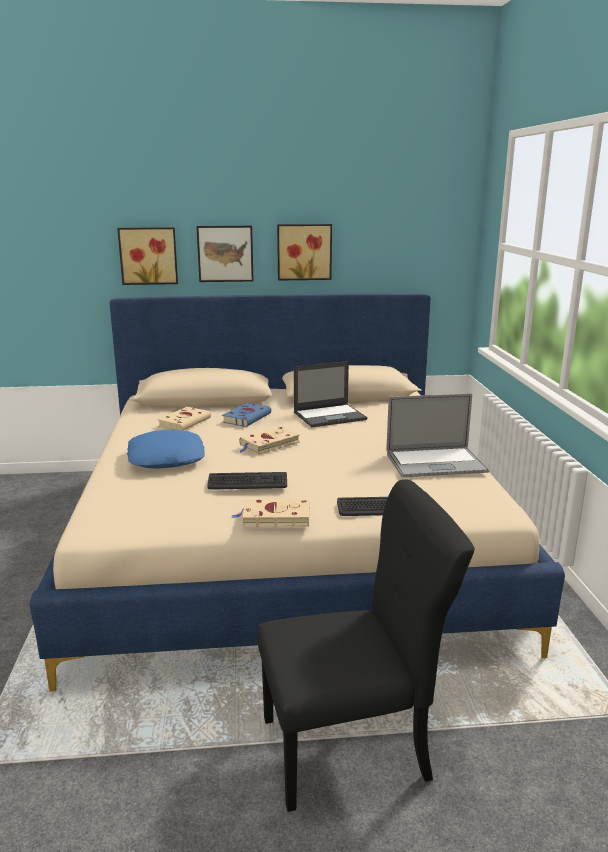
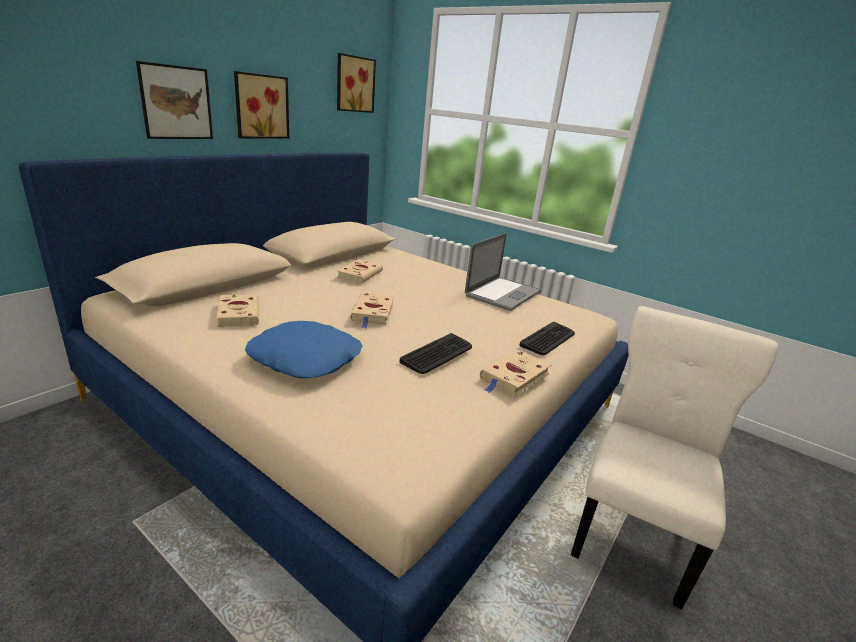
camera: 50 degrees left, 5 degrees up
picture [117,227,178,285] -> picture moved to [337,53,376,113]
blue book [222,403,271,427] -> none
black chair [258,479,475,812] -> beige chair [571,306,778,609]
laptop [294,361,367,427] -> beige book [337,259,383,284]

